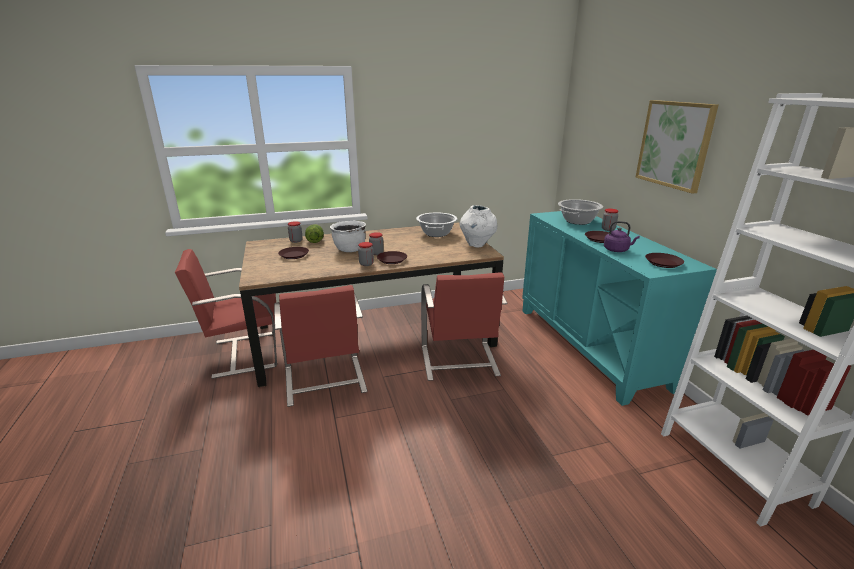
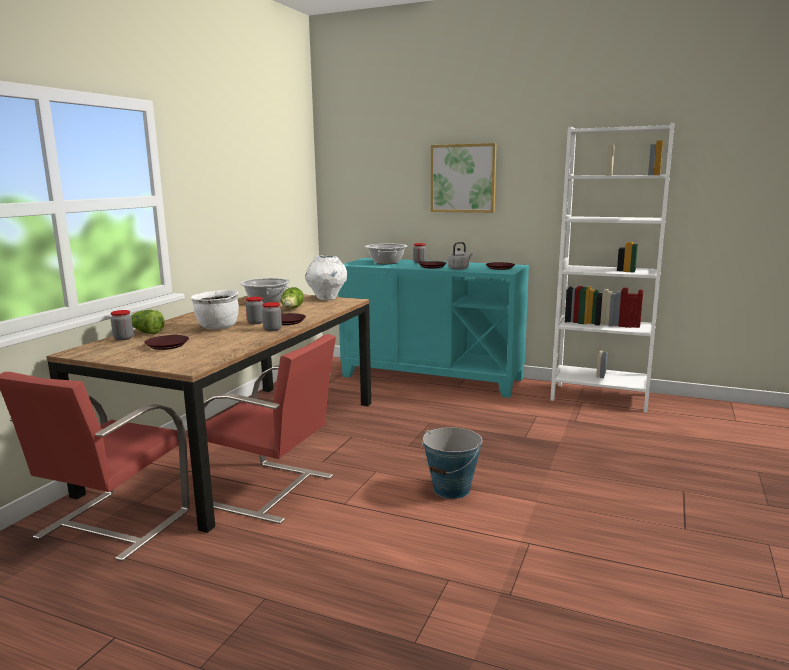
camera: 50 degrees left, 10 degrees down
red chair [421,272,507,381] -> none
purple kettle [604,221,640,252] -> grey kettle [448,242,472,270]
none -> lettuce [281,287,304,309]
none -> bucket [421,427,482,499]

